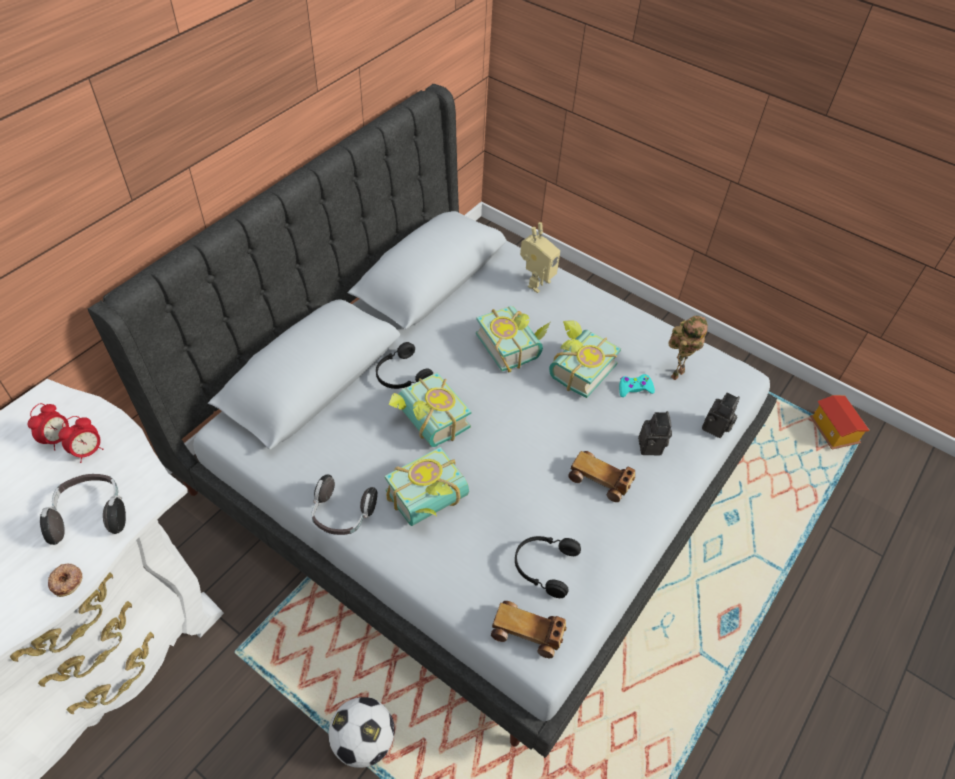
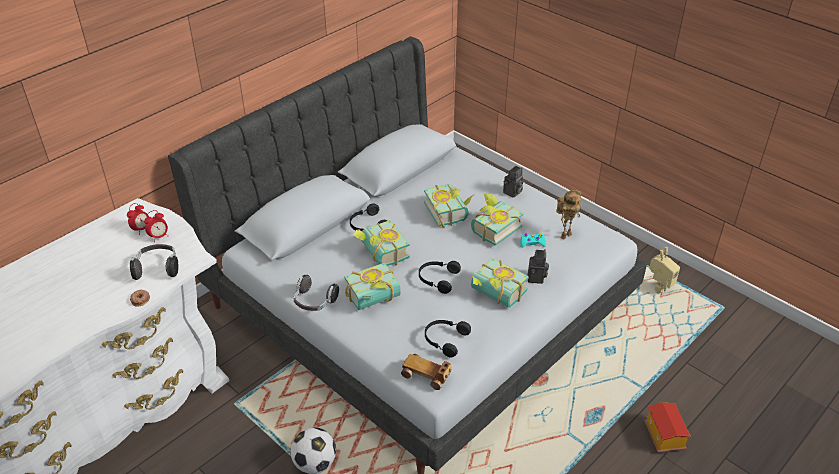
camera: 10 degrees right, 10 degrees down
toy robot [520,222,560,293] -> toy robot moved to [649,247,680,295]
toy car [568,451,635,502] -> book [471,258,529,308]
camera [702,393,740,438] -> camera moved to [503,166,523,198]
toy house [810,395,869,449] -> toy house moved to [644,402,691,452]
none -> black headphones [419,261,461,294]

